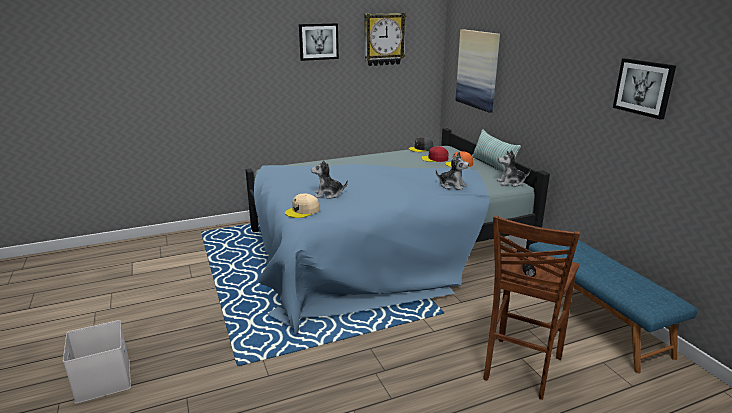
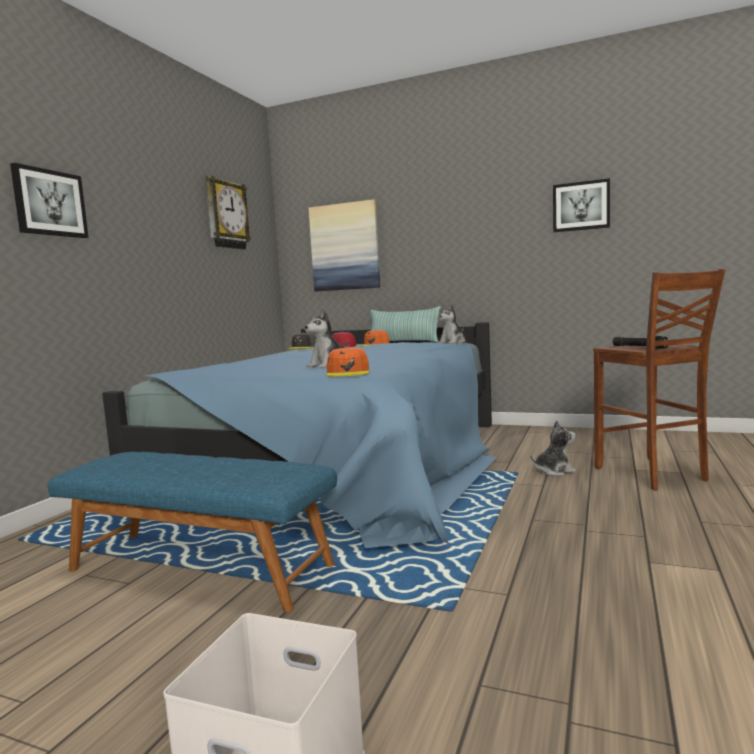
camera: 45 degrees left, 15 degrees down
beige cap [285,194,320,218] -> orange cap [326,347,369,377]
picture [299,23,339,61] -> picture moved to [10,163,89,238]
plush toy [436,152,469,190] -> plush toy moved to [530,420,576,476]
blue bench [529,240,698,373] -> blue bench moved to [48,452,337,612]

